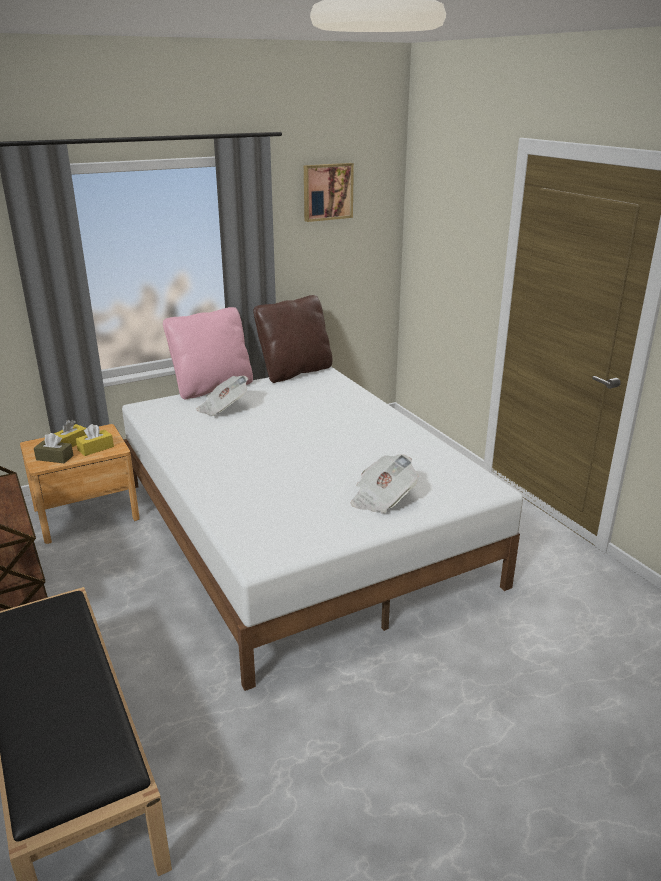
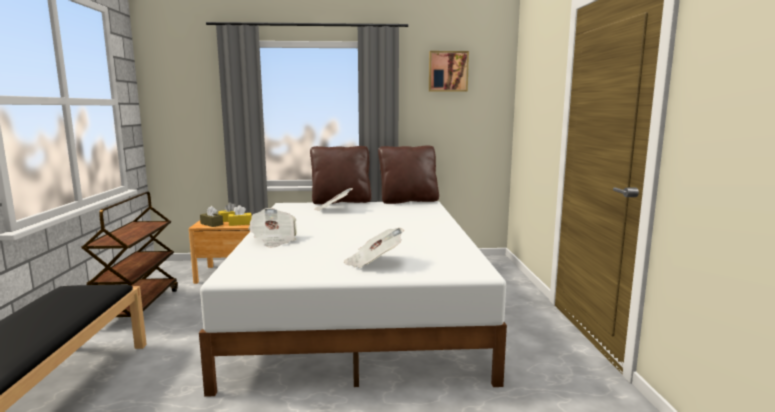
camera: 25 degrees right, 15 degrees down
pink pillow [163,307,253,400] -> brown pillow [310,146,372,204]
none -> newspaper [249,208,297,248]

